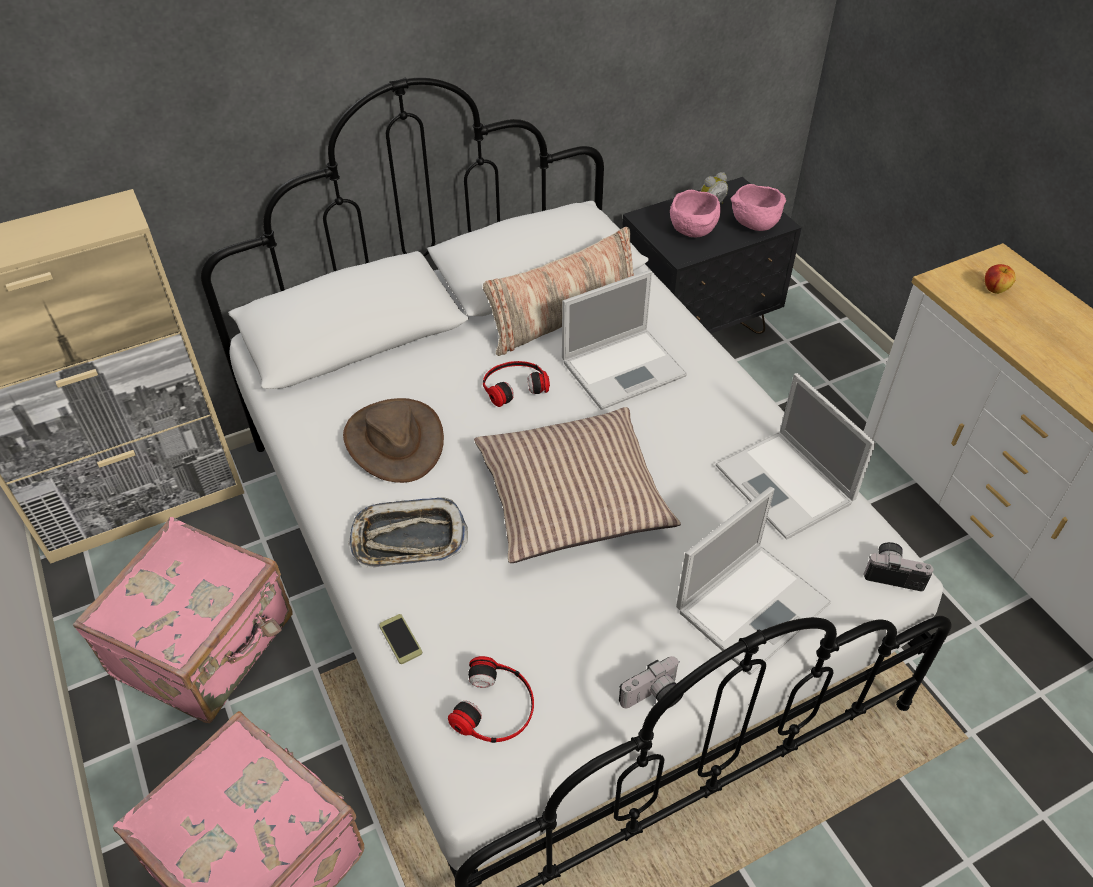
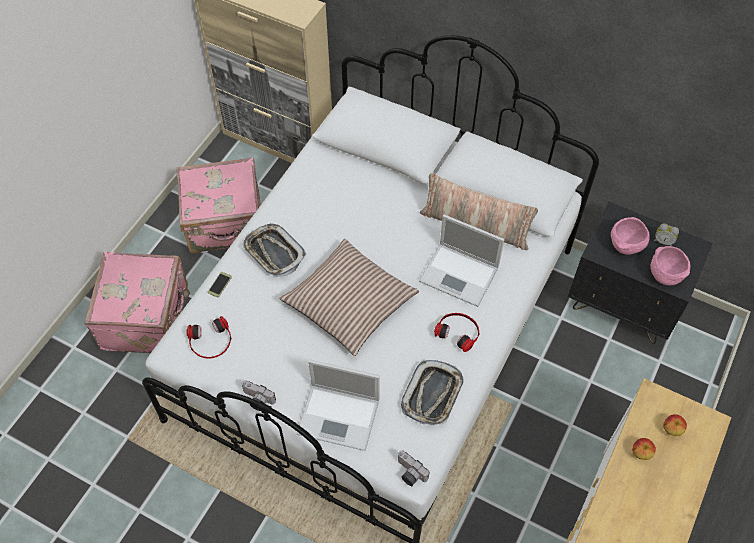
camera: 55 degrees right, 10 degrees up
brown hat [343,398,444,483] -> none
headphones [483,361,550,407] -> headphones moved to [434,313,480,352]
laptop [716,373,876,539] -> tray [401,360,464,426]
camera [864,542,934,591] -> camera turned 150 degrees clockwise [397,450,429,486]
none -> apple [632,438,656,460]

